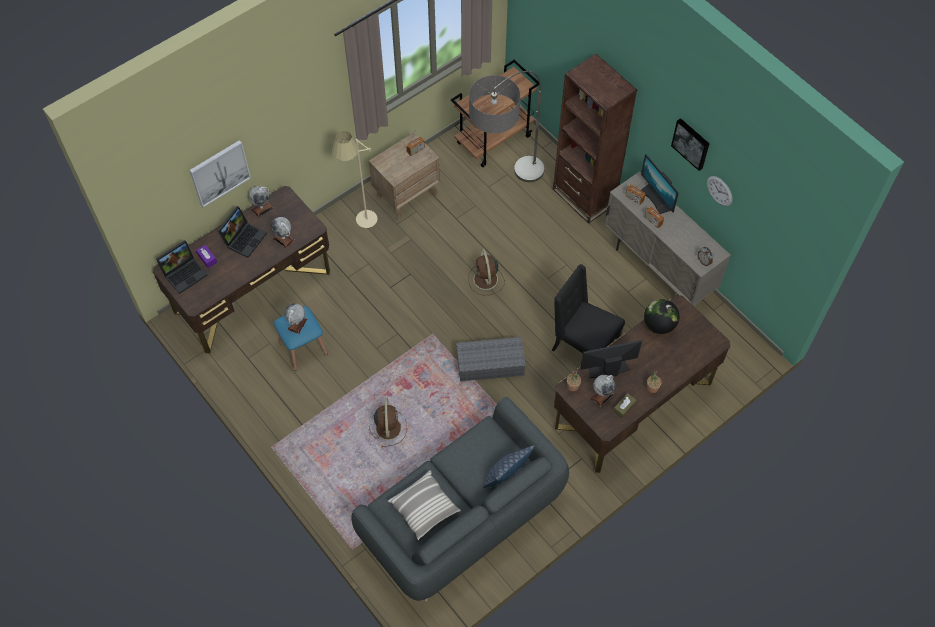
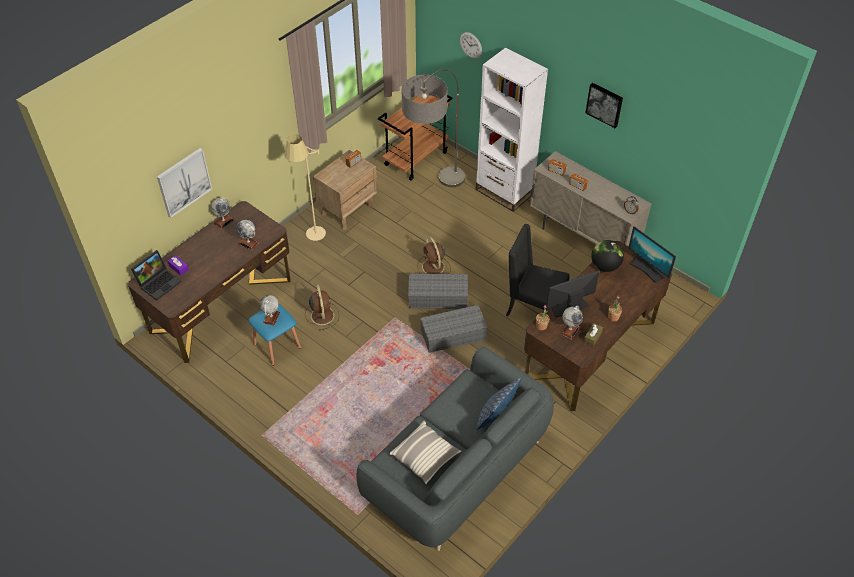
camera: 10 degrees left, 10 degrees down
laptop [218,206,267,258] -> none
brown fan [369,398,407,447] -> brown fan moved to [305,284,339,331]
brown bookcase [553,54,637,224] -> white bookcase [476,48,548,212]
monitor [641,154,679,214] -> monitor moved to [628,226,676,283]
wall clock [707,176,733,206] -> wall clock moved to [460,32,482,59]
none -> grey storage box [408,273,468,309]

